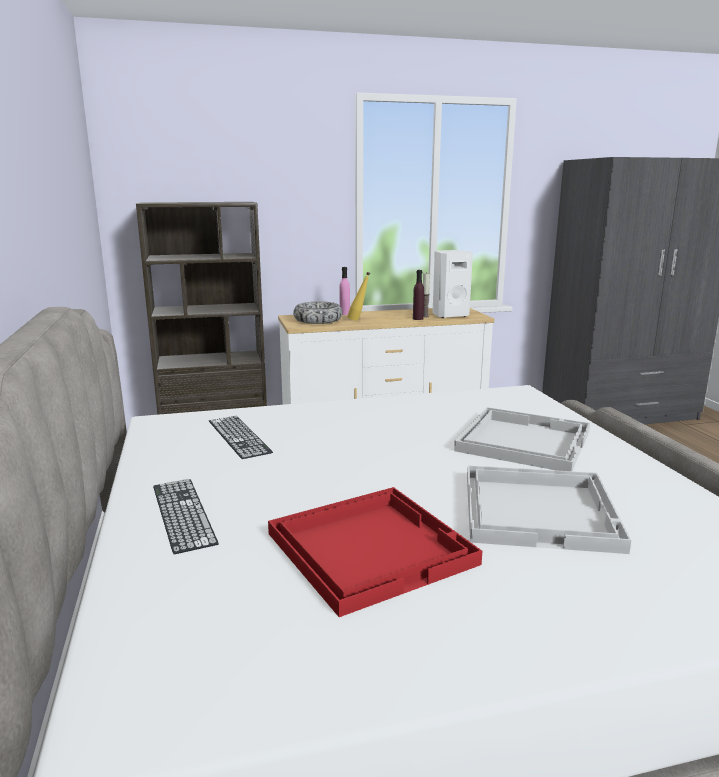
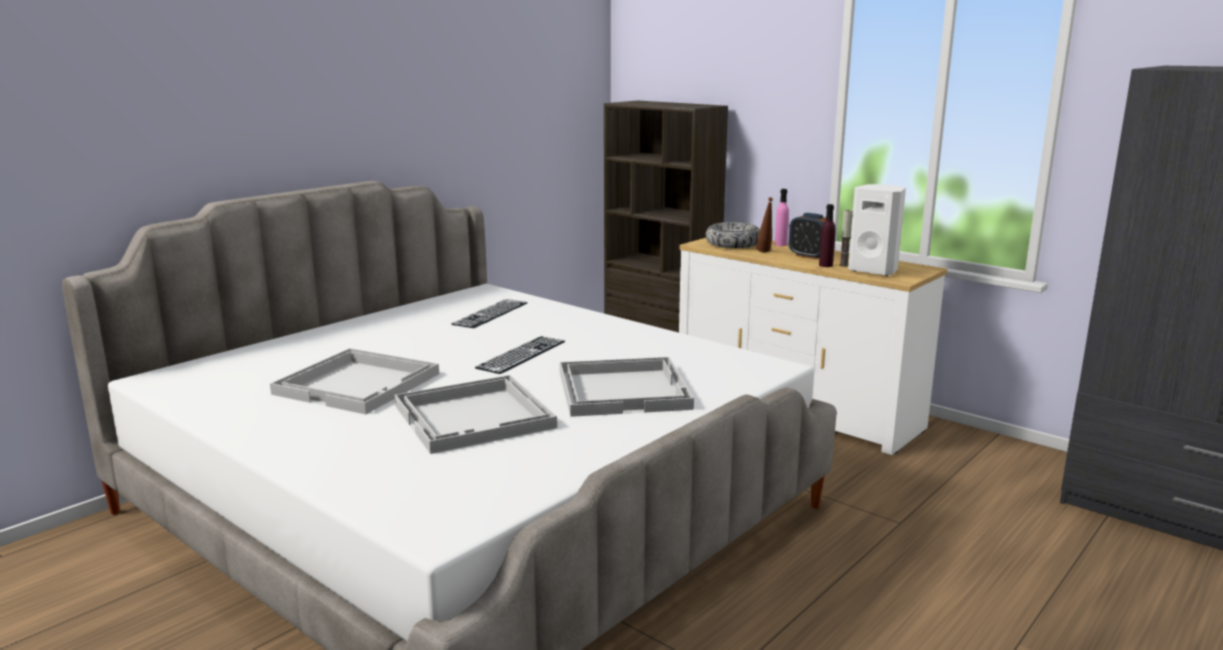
camera: 55 degrees right, 0 degrees up
keyboard [153,479,219,554] -> keyboard moved to [475,336,565,374]
red tray [268,487,482,617] -> white tray [270,348,439,414]
yellow bottle [347,272,370,321] -> brown bottle [757,197,773,253]
none -> alarm clock [789,213,826,259]

